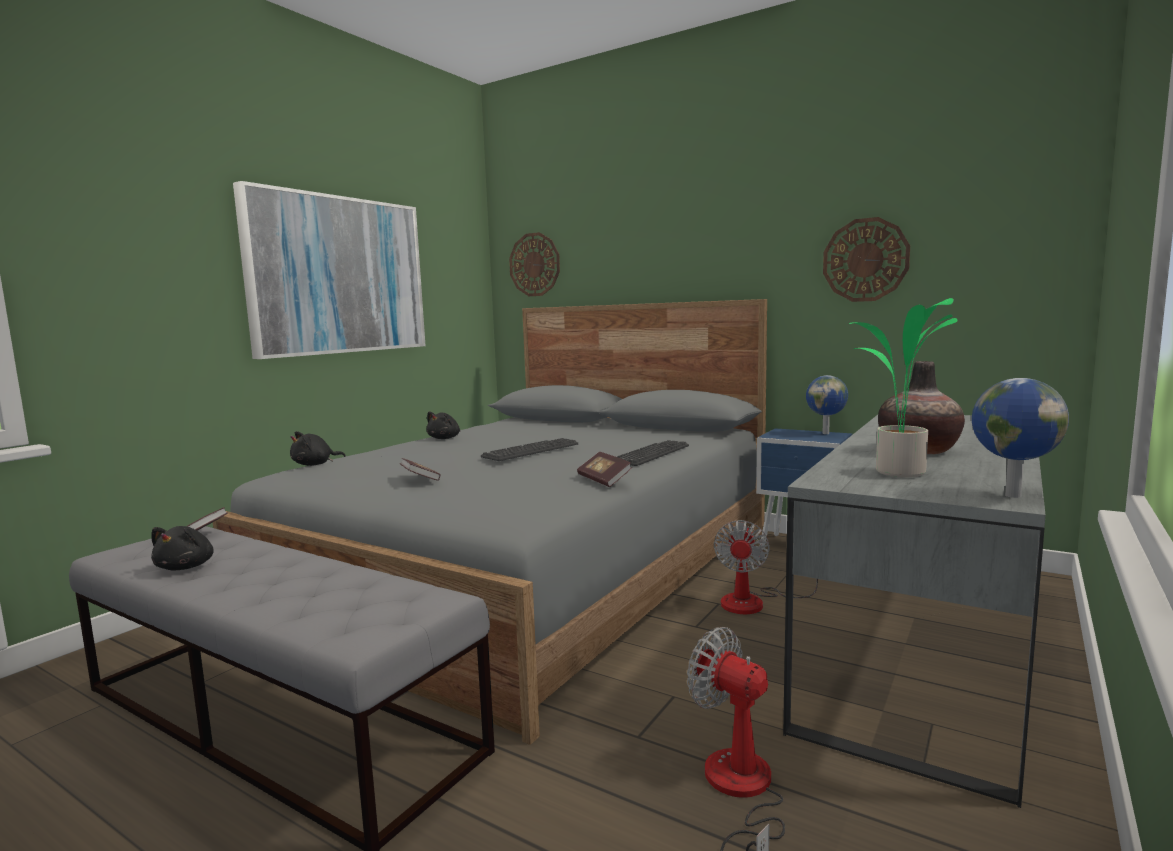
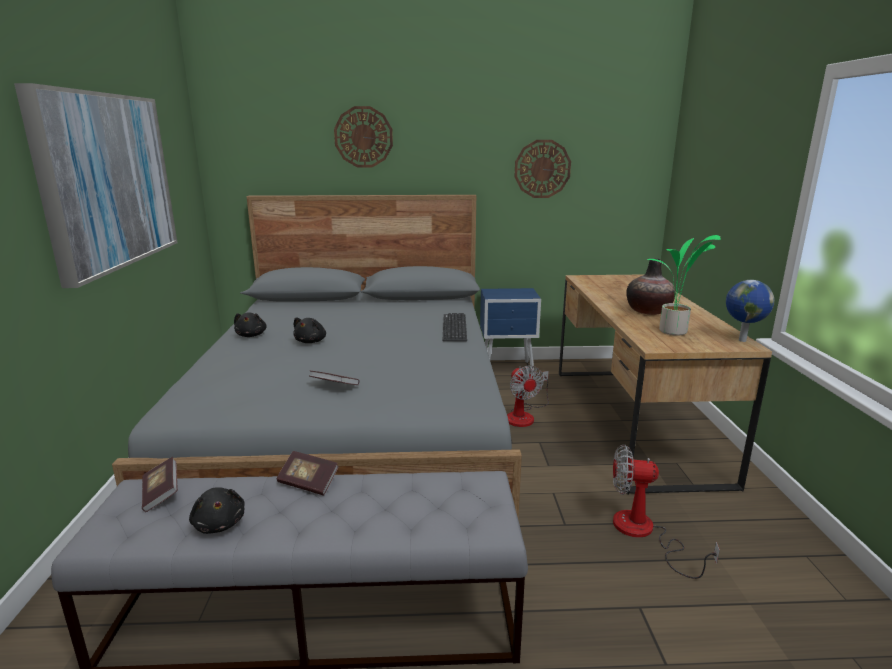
camera: 35 degrees left, 10 degrees up
black plush toy [290,431,345,466] -> black plush toy moved to [293,317,326,343]
keyboard [481,438,578,461] -> none
wall clock [509,232,560,296] -> wall clock moved to [334,106,393,167]
book [577,452,632,487] -> book moved to [276,451,339,495]
grey desk [783,415,1045,808] -> brown desk [559,274,772,494]
globe [806,375,848,434] -> none

